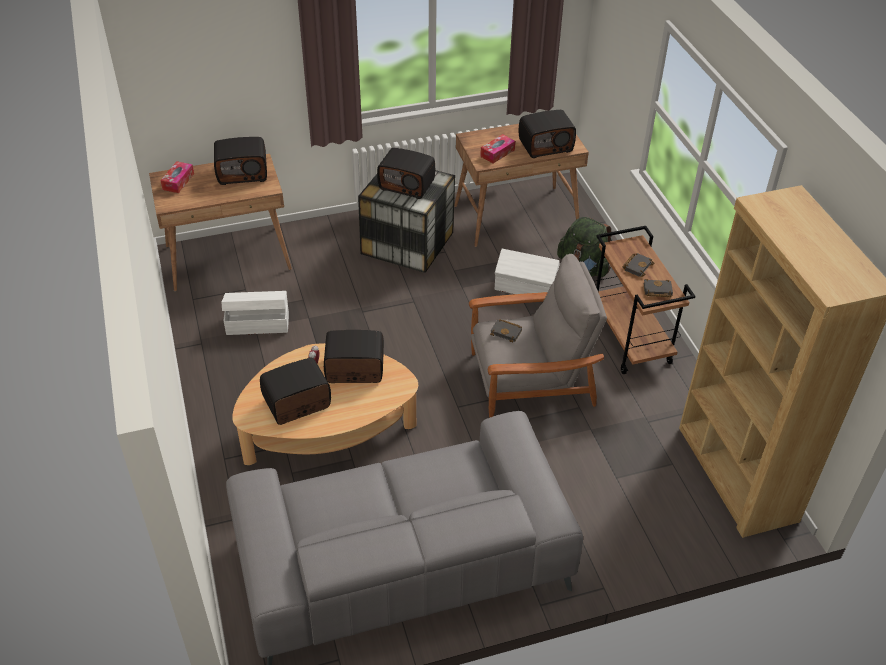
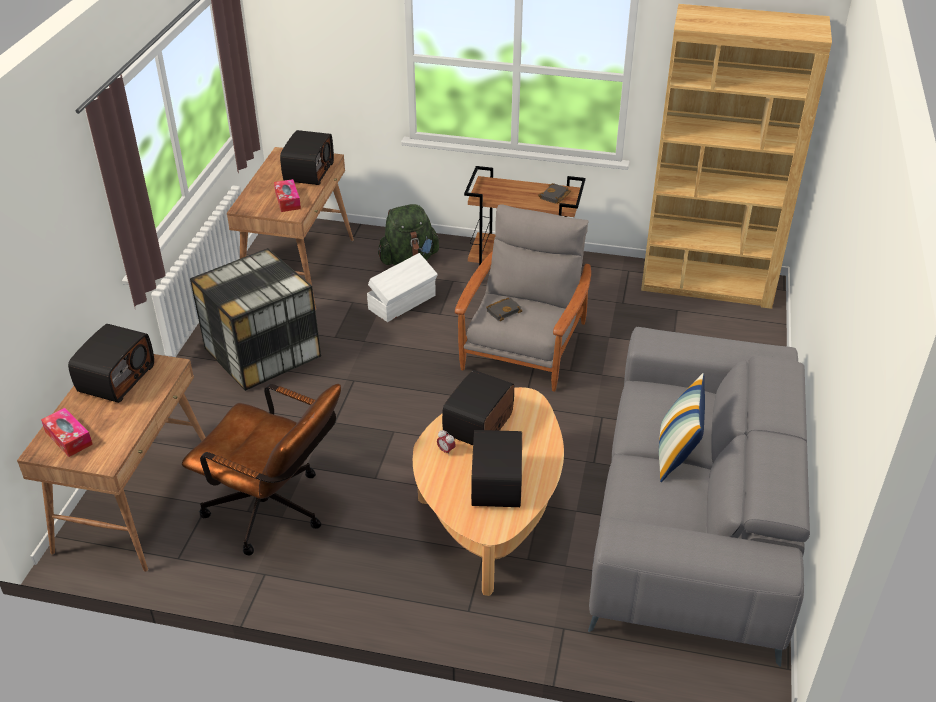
camera: 60 degrees left, 5 degrees down
white storage box [221,291,289,335] -> brown office chair [182,384,341,555]
radio [377,148,435,199] -> none
black book [623,253,655,277] -> none
none -> pillow [659,373,705,482]

